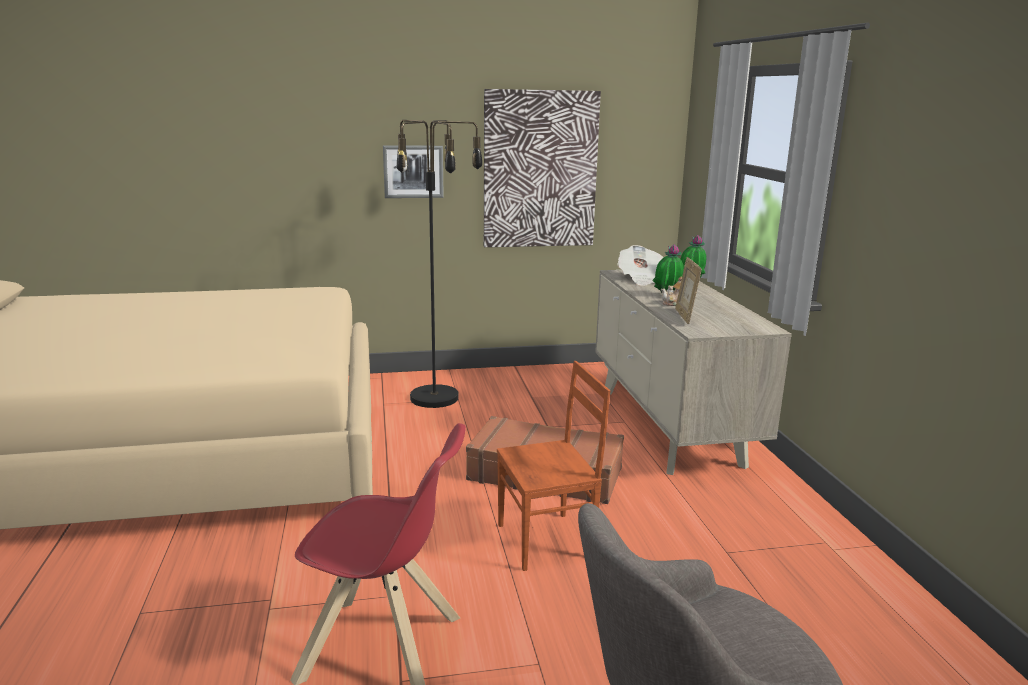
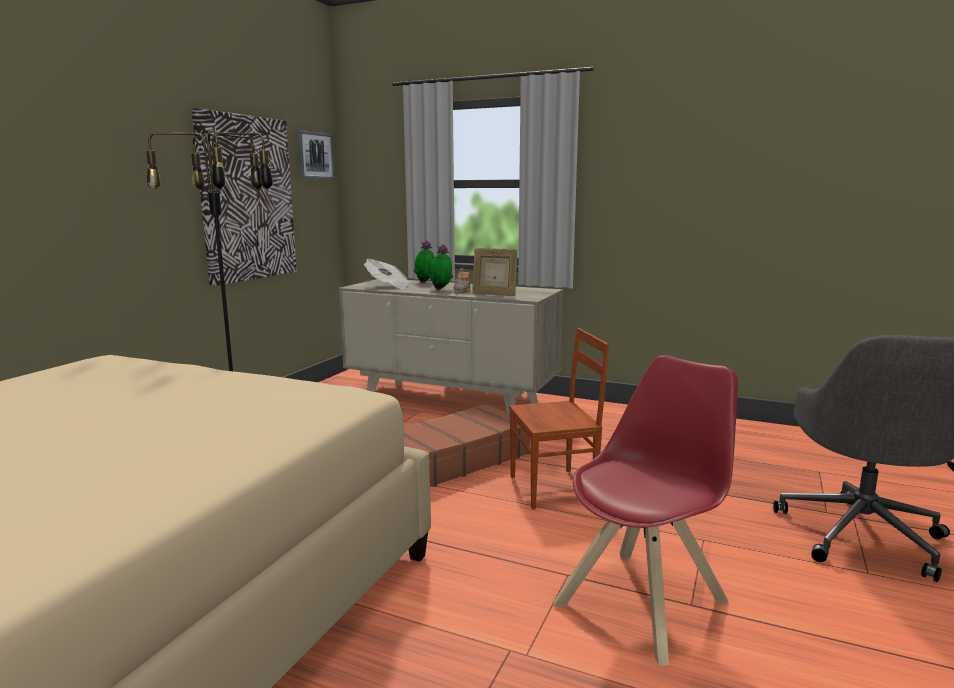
camera: 55 degrees left, 5 degrees down
picture [383,145,444,198] -> picture moved to [297,130,335,180]
brown chair [497,361,610,571] -> brown chair turned 60 degrees clockwise [509,328,609,510]

